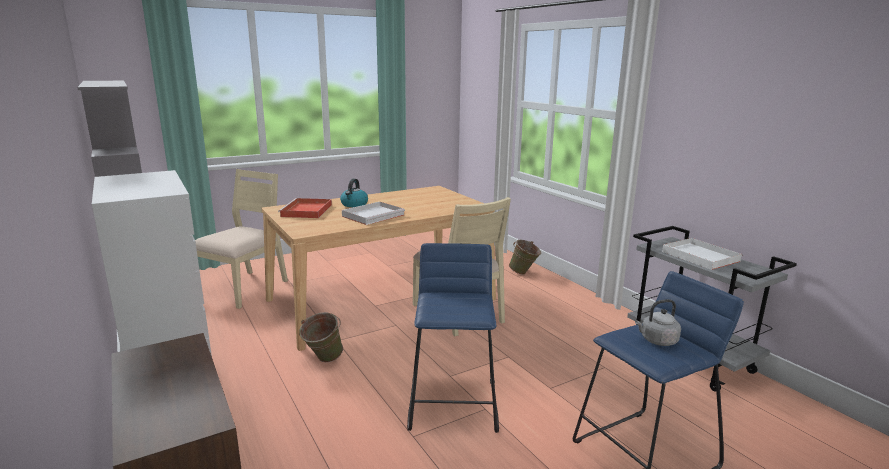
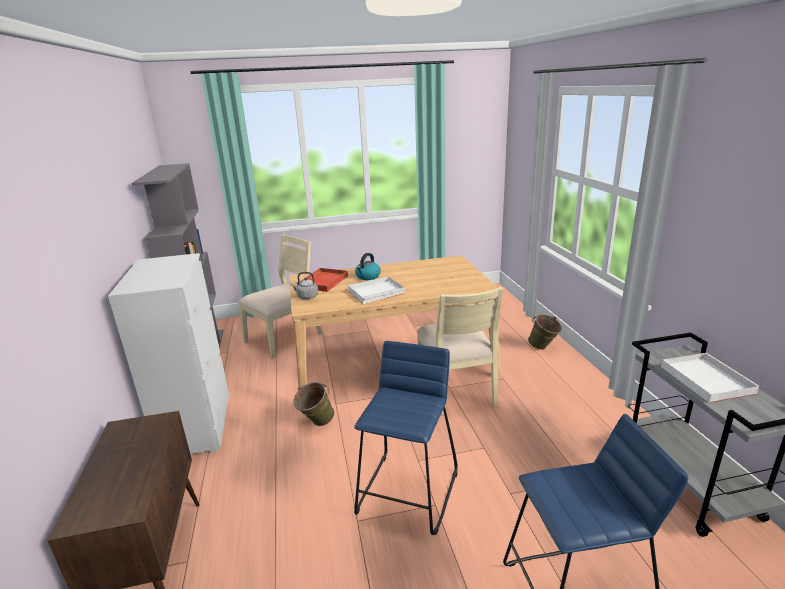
camera: 20 degrees right, 5 degrees up
grey kettle [635,299,681,346] -> grey kettle moved to [290,272,318,299]

